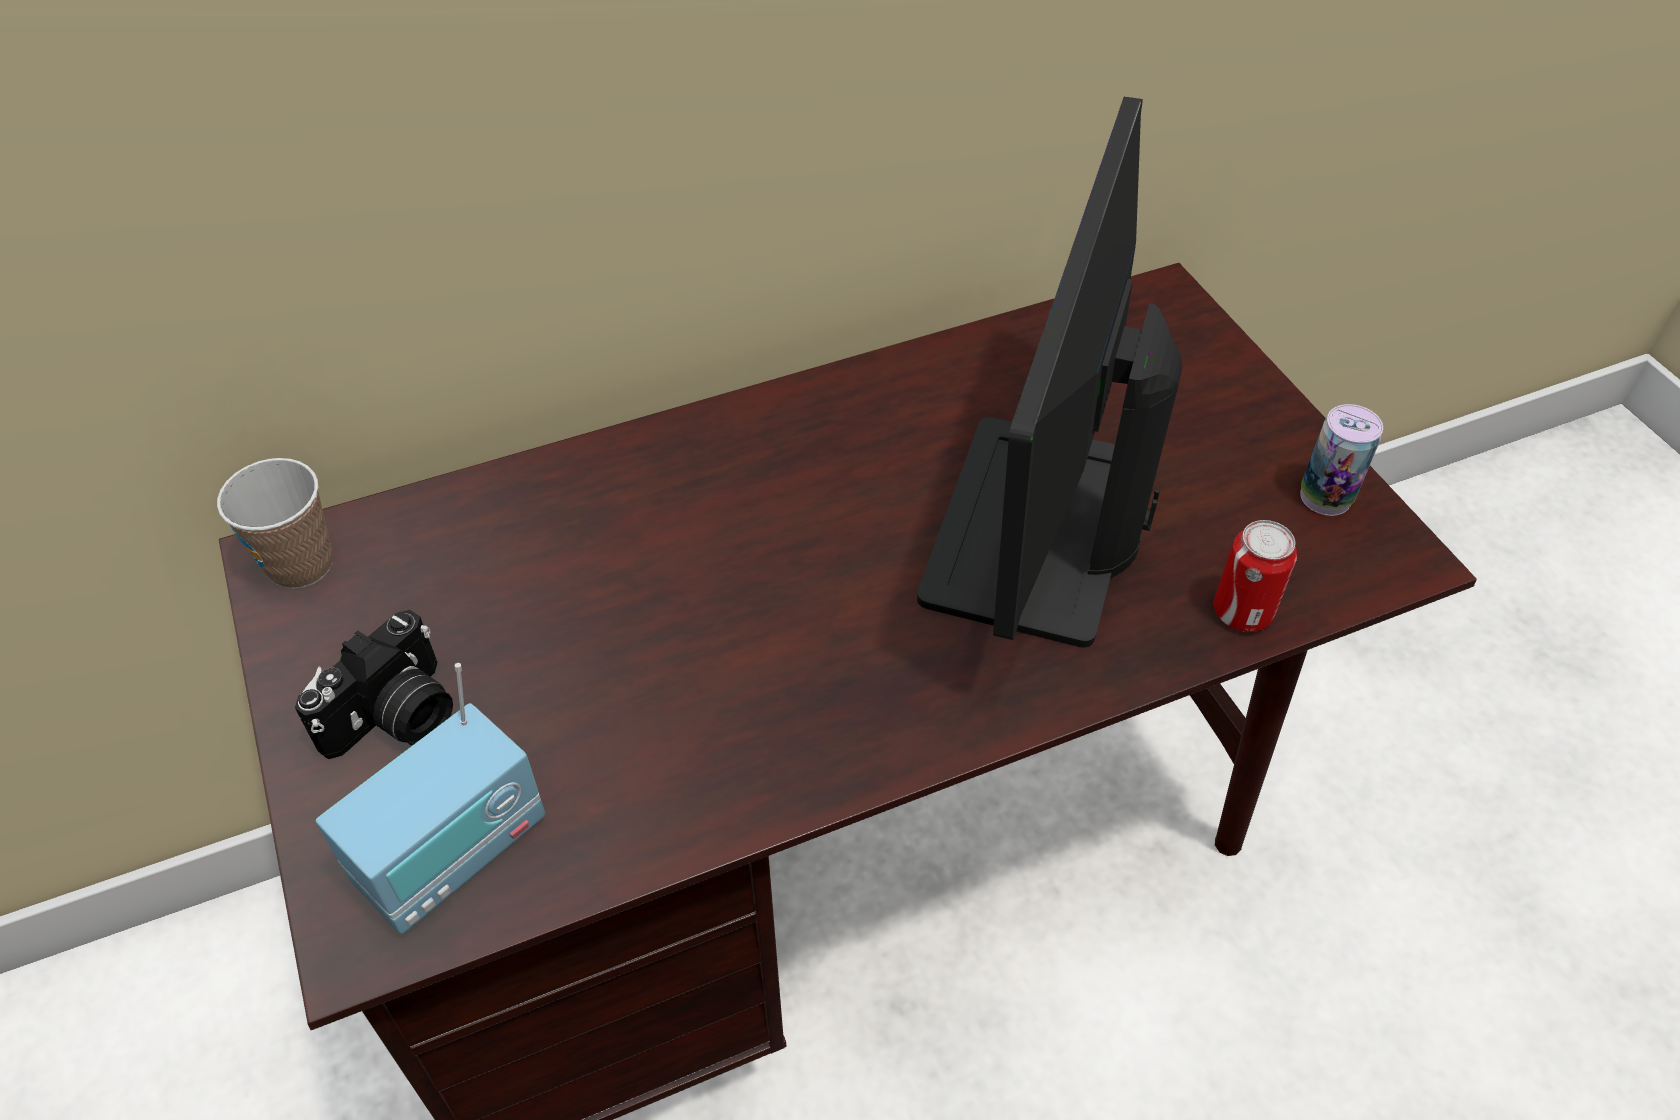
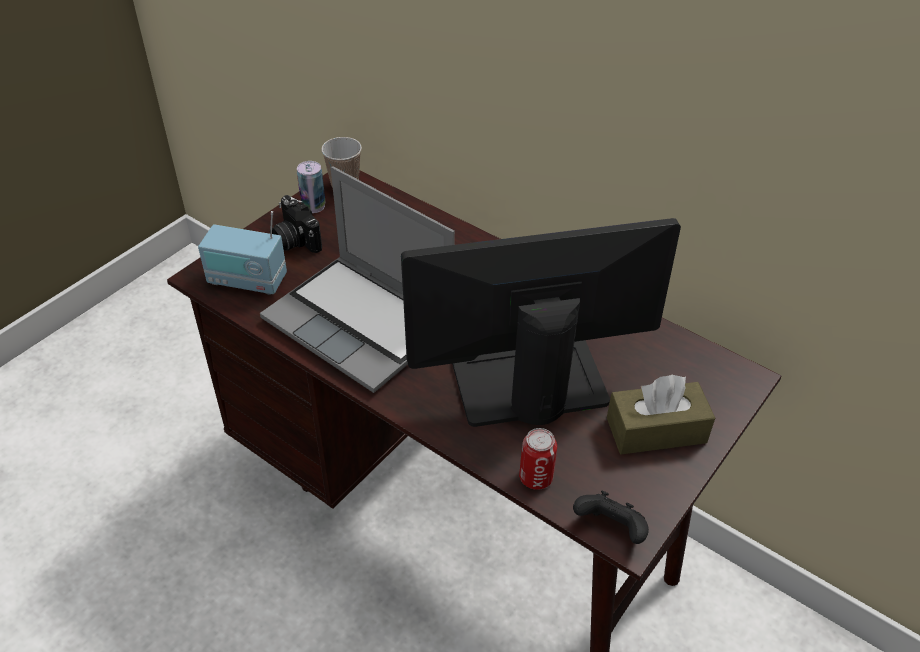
camera: 60 degrees right, 5 degrees down
camera [295,610,453,759] -> camera turned 45 degrees clockwise [272,195,322,253]
can [1300,404,1383,516] -> can moved to [297,161,325,213]
none -> laptop [260,166,455,393]
none -> black game controller [573,491,649,544]
none -> brown tissue box [607,374,715,454]

